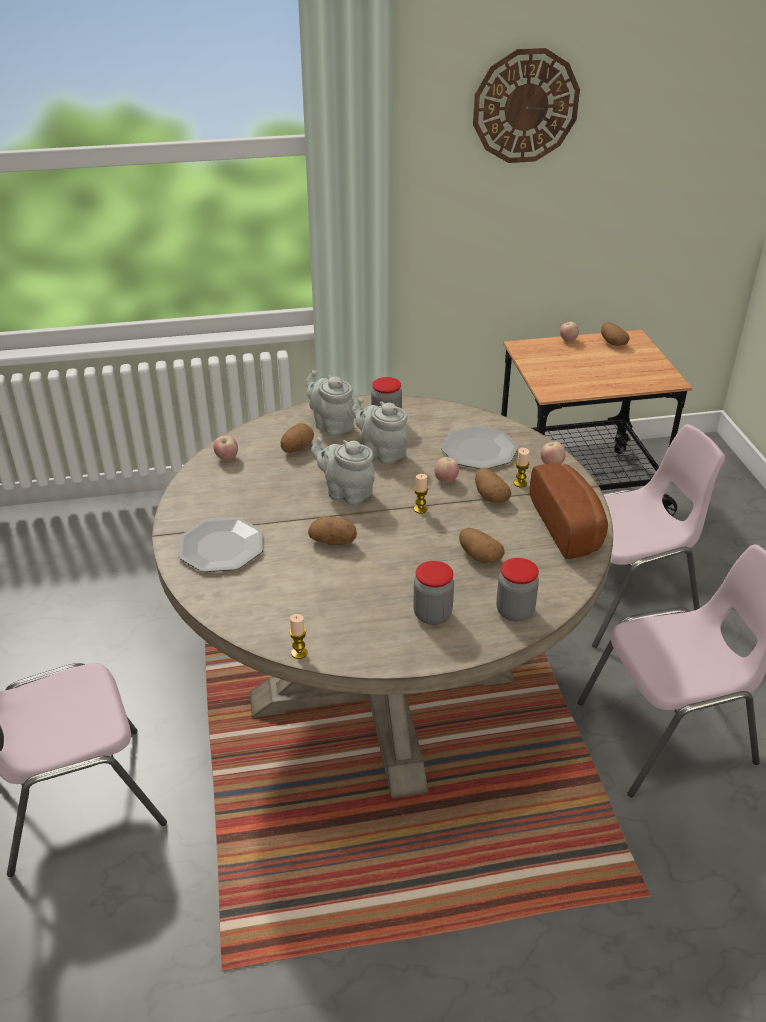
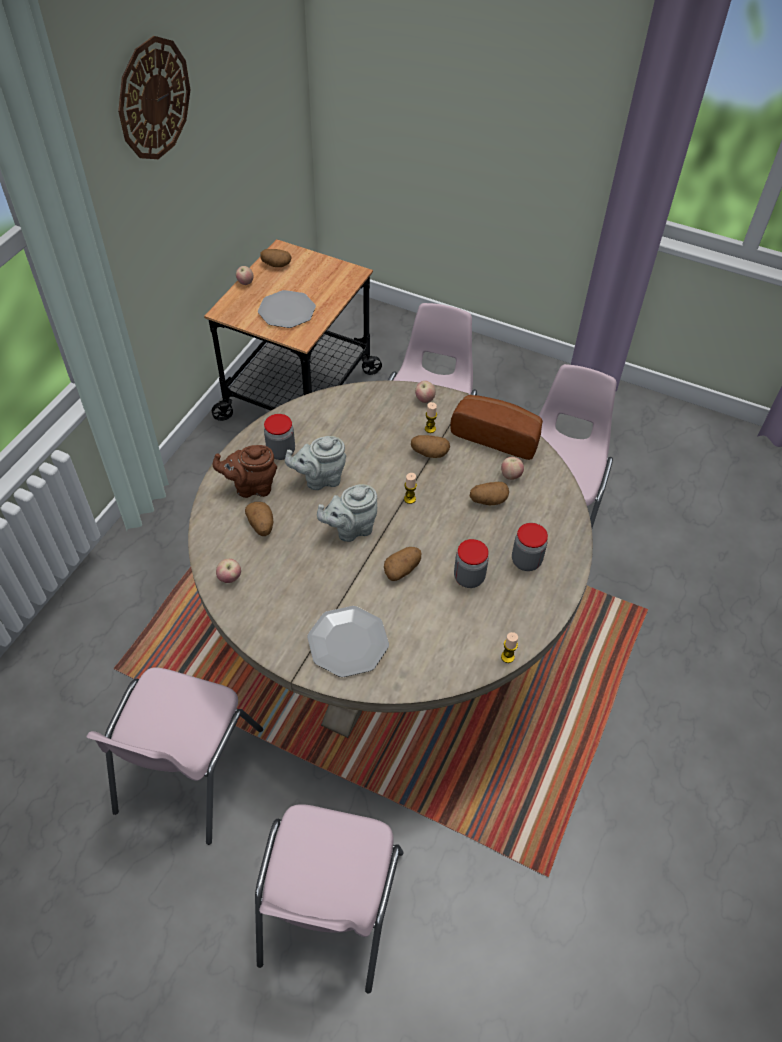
camera: 55 degrees left, 15 degrees up
grey teapot [306,370,355,436] -> brown teapot [213,445,277,498]
apple [434,457,459,482] -> apple moved to [501,457,524,480]
plate [441,426,518,469] -> plate moved to [258,290,316,328]
jar [496,558,539,621] -> jar moved to [454,539,489,588]
none -> pink chair [86,667,263,845]

